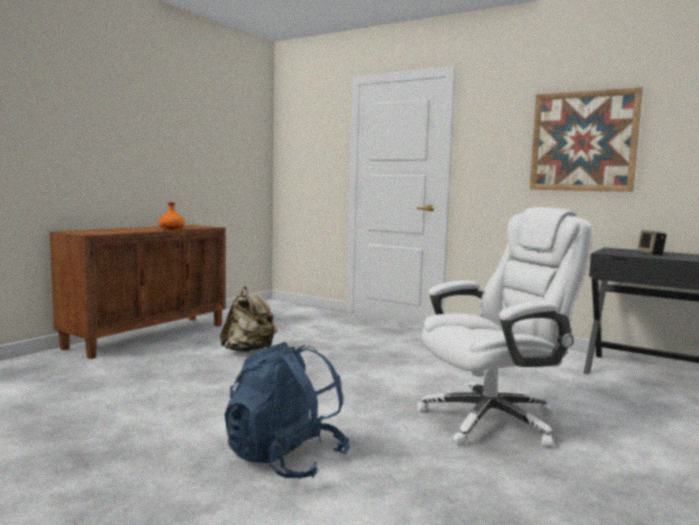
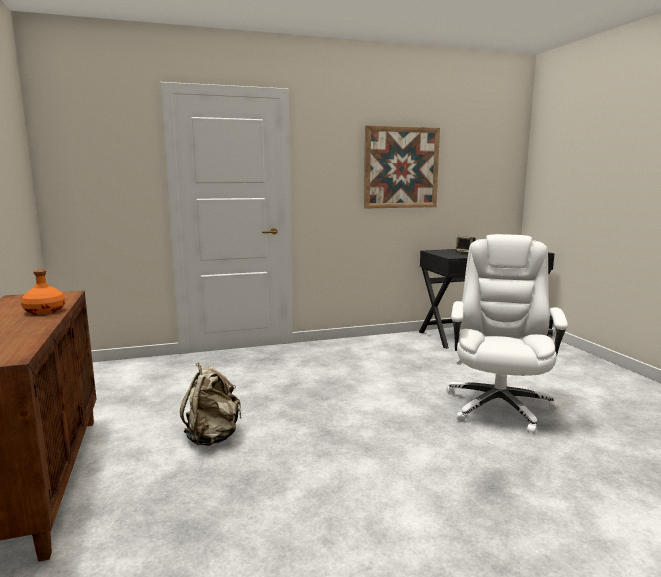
camera: 50 degrees left, 5 degrees up
blue backpack [224,342,350,479] -> none

